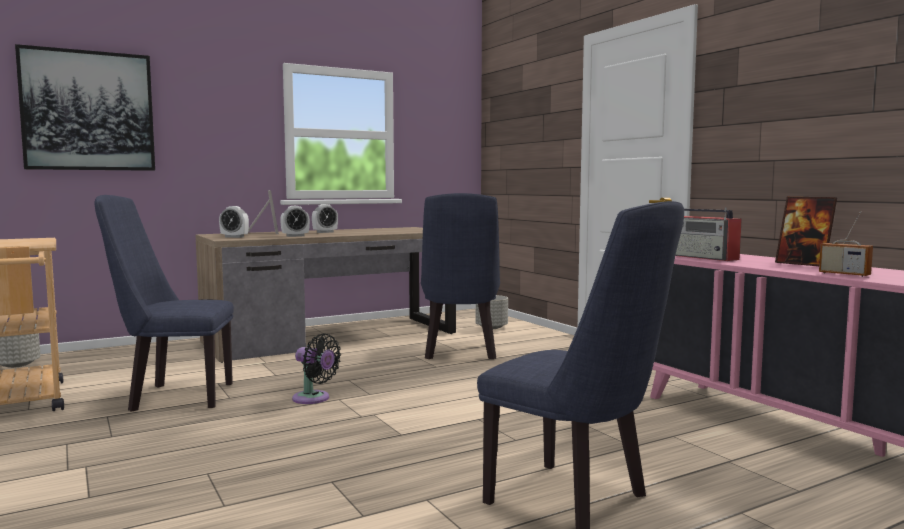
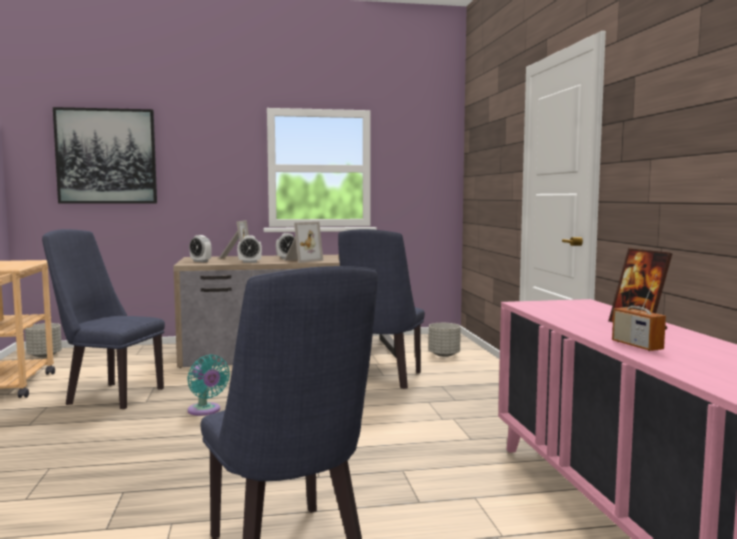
camera: 20 degrees right, 0 degrees up
black fan [292,333,341,404] -> turquoise fan [187,354,230,416]
radio [675,207,742,261] -> none
none -> picture frame [284,222,323,263]

